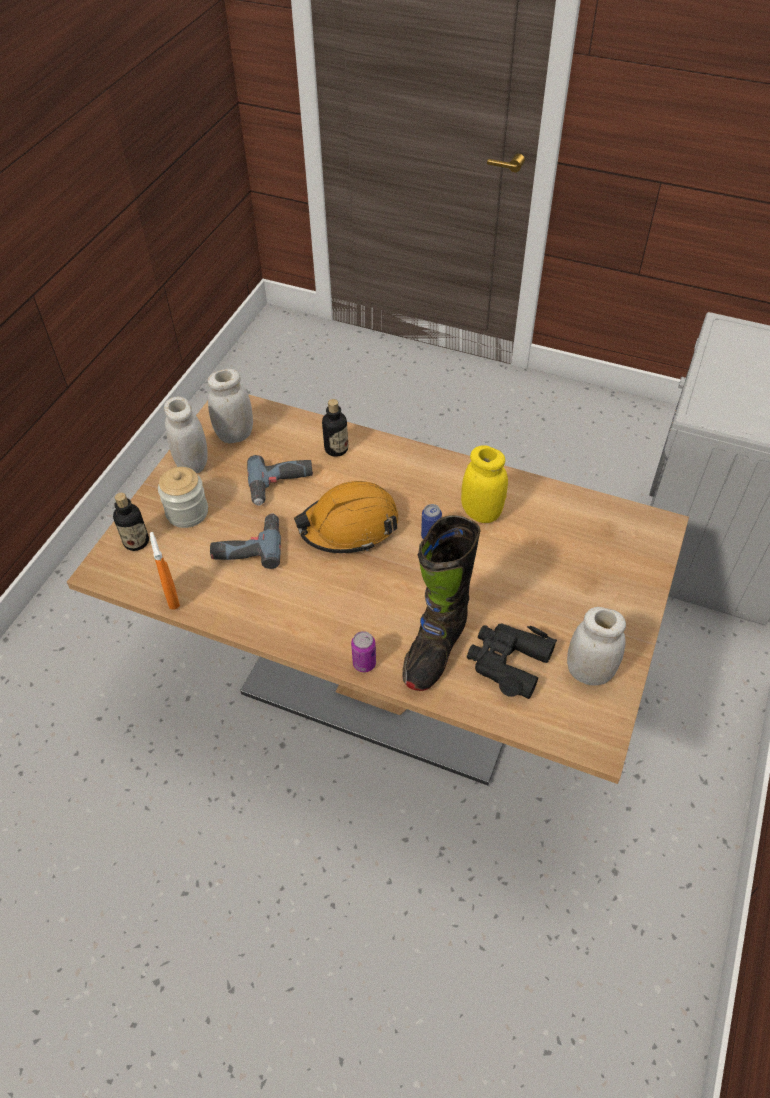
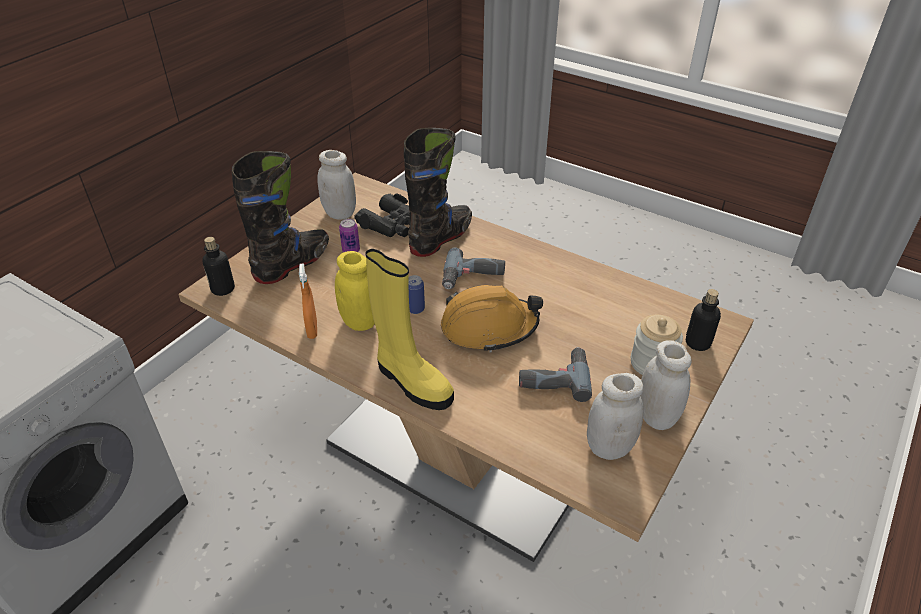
camera: 170 degrees left, 10 degrees down
orange spray bottle [150,532,180,610] -> orange spray bottle moved to [299,263,317,339]
power drill [210,513,281,569] -> power drill moved to [442,247,505,289]
bottle [322,399,348,457] -> bottle moved to [202,237,235,296]
can [351,631,376,672] -> can moved to [339,219,360,253]
none -> black boot [232,151,329,284]
none -> yellow boot [365,249,454,410]

